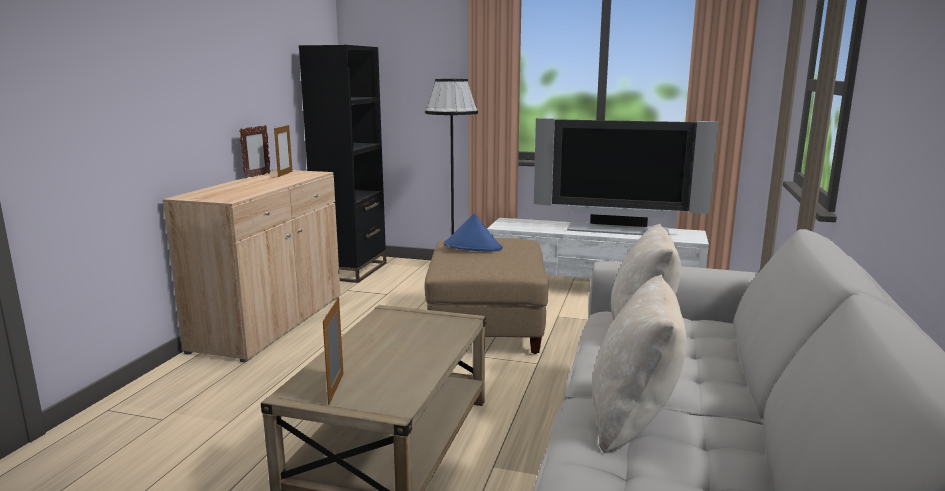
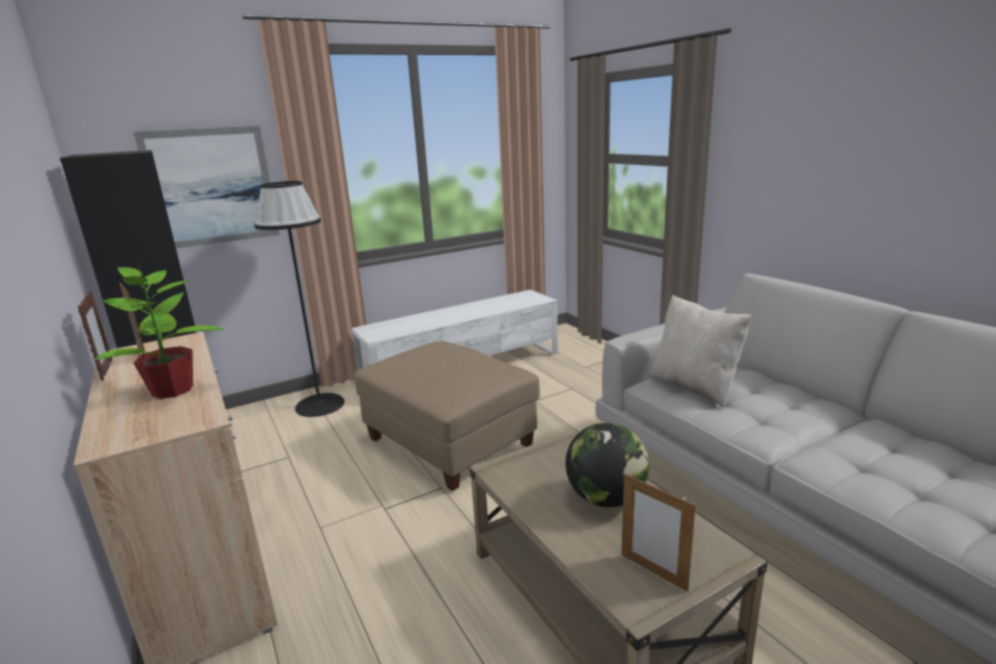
camera: 45 degrees left, 5 degrees up
blue hat [444,213,503,252] -> none
television [534,118,719,235] -> none
beige pillow [592,275,687,454] -> none
none -> potted plant [94,263,224,399]
none -> picture [134,126,280,248]
none -> globe [566,423,650,507]

